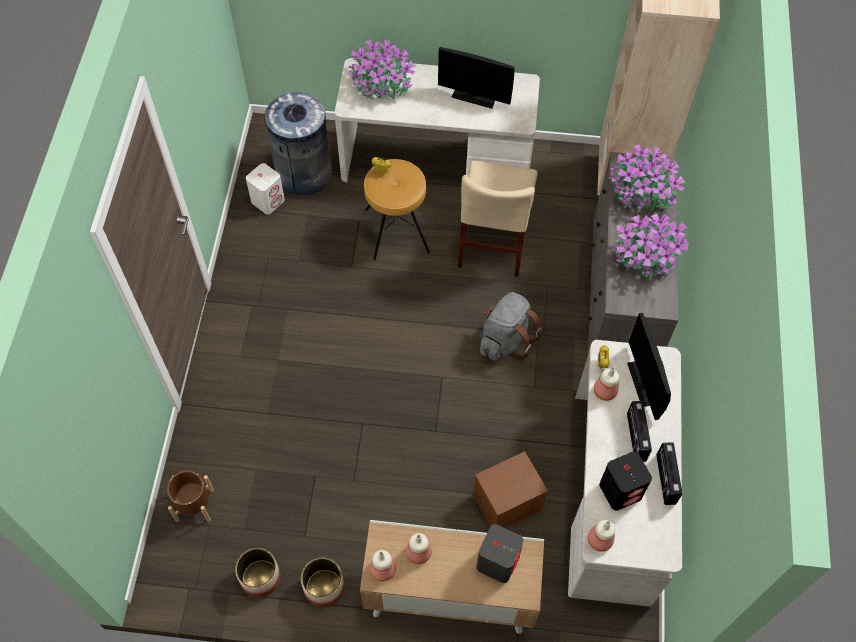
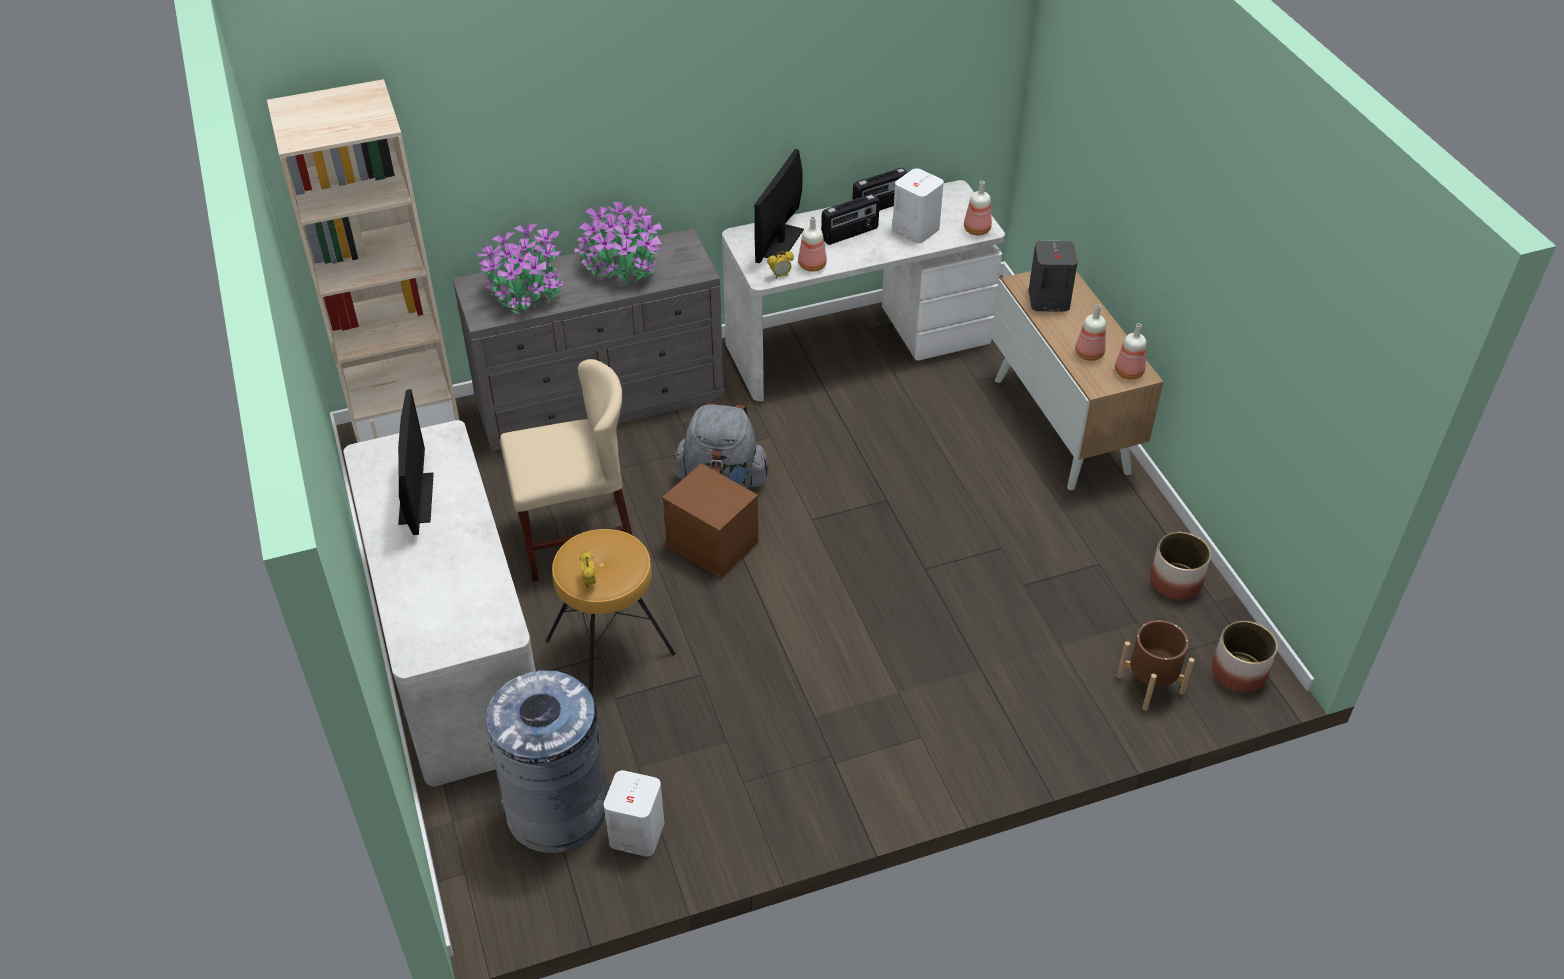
camera: 115 degrees left, 15 degrees down
planter [301,558,344,608] -> planter moved to [1212,621,1277,693]
potted plant [348,38,416,100] -> none
brown storage box [473,451,548,528] -> brown storage box moved to [662,463,759,579]
black speaker [599,452,652,511] -> white speaker [892,168,944,243]
monitor [627,313,671,420] -> monitor turned 150 degrees clockwise [754,149,804,263]

